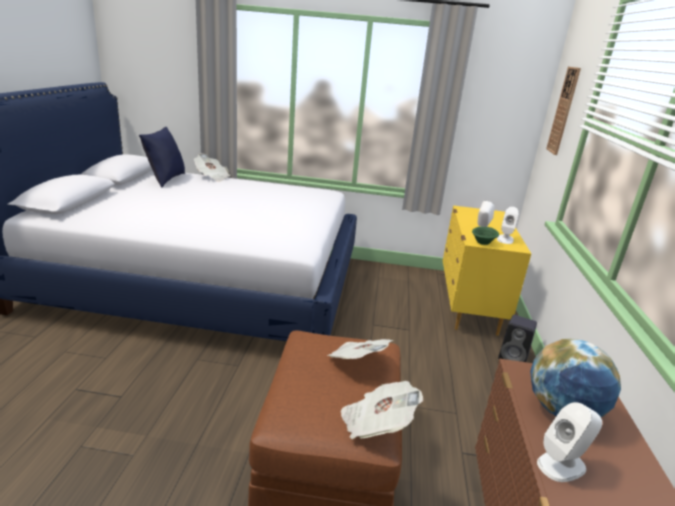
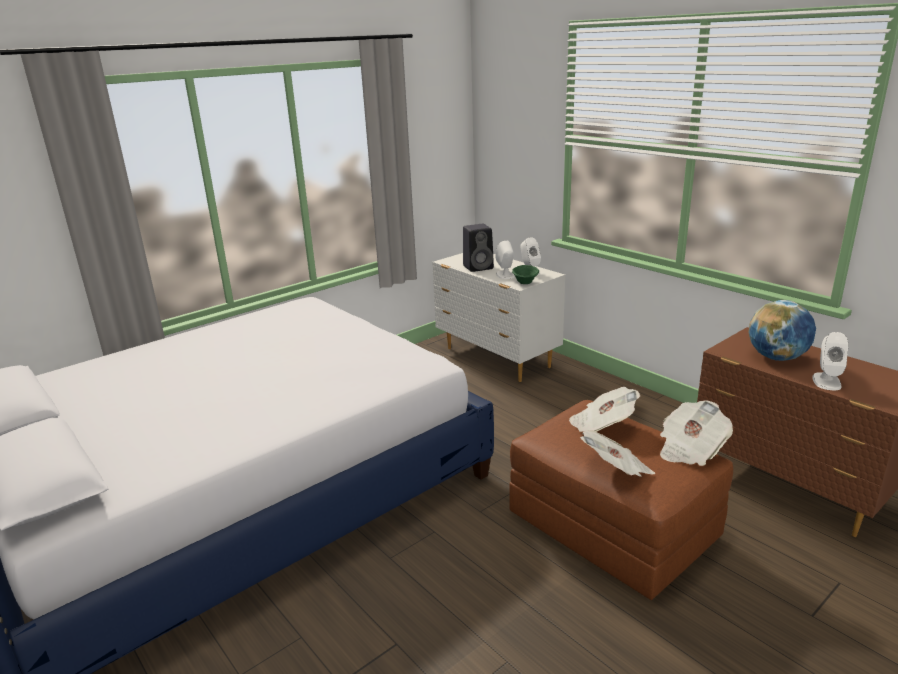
camera: 45 degrees left, 0 degrees up
blue pillow [139,127,185,187] -> none
newspaper [194,153,231,182] -> newspaper moved to [580,430,655,477]
yellow dresser [443,205,531,336] -> white dresser [432,253,565,382]
black speaker [498,315,537,362] -> black speaker moved to [463,224,494,272]
wall clock [546,67,581,155] -> none

